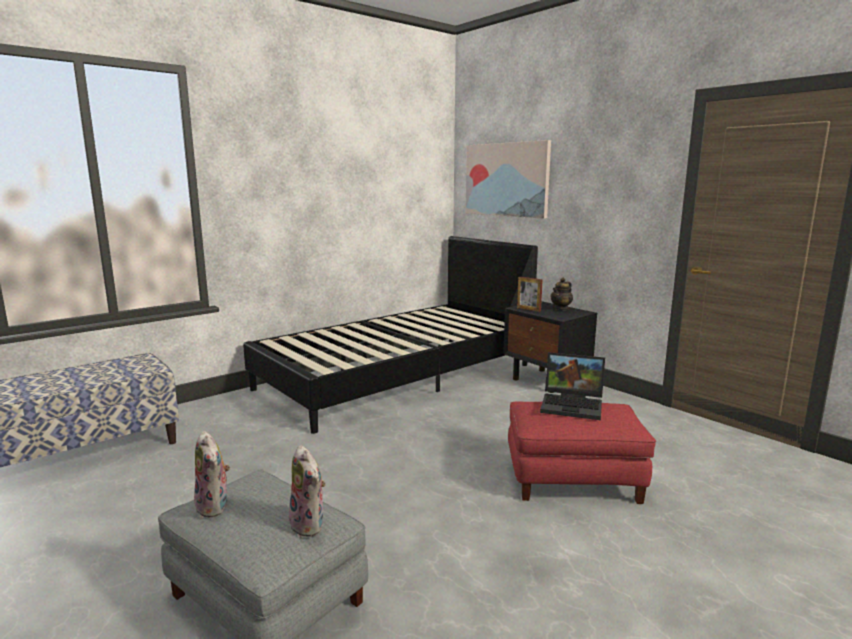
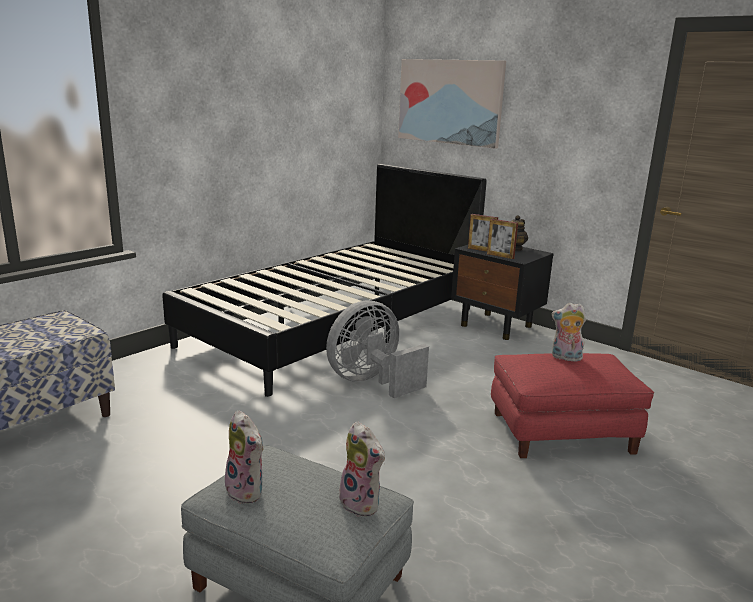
camera: 10 degrees left, 5 degrees up
laptop [540,352,605,420] -> plush toy [552,303,586,362]
none -> grey fan [326,300,429,398]
none -> picture frame [487,219,518,259]

